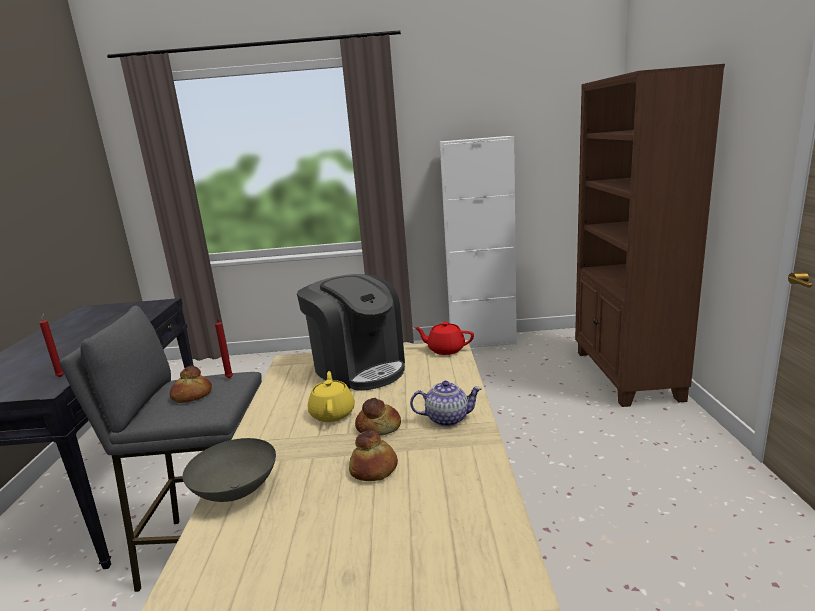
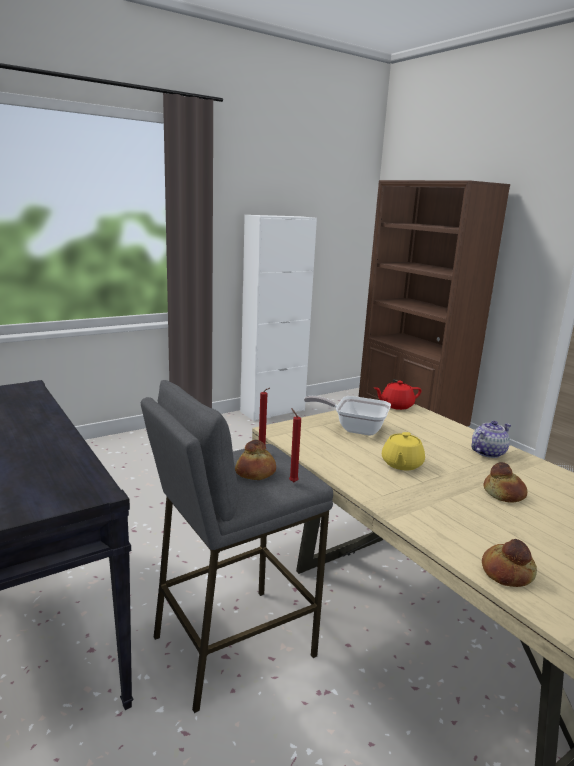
camera: 35 degrees left, 0 degrees up
red candle [40,313,64,377] -> red candle moved to [289,408,301,482]
grey bowl [183,438,276,502] -> none
coffee machine [297,274,405,391] -> frying pan [304,396,391,436]
yellow teapot [308,371,355,422] -> yellow teapot turned 120 degrees counterclockwise [382,432,425,470]
bread [355,398,401,436] -> bread moved to [482,539,537,587]

